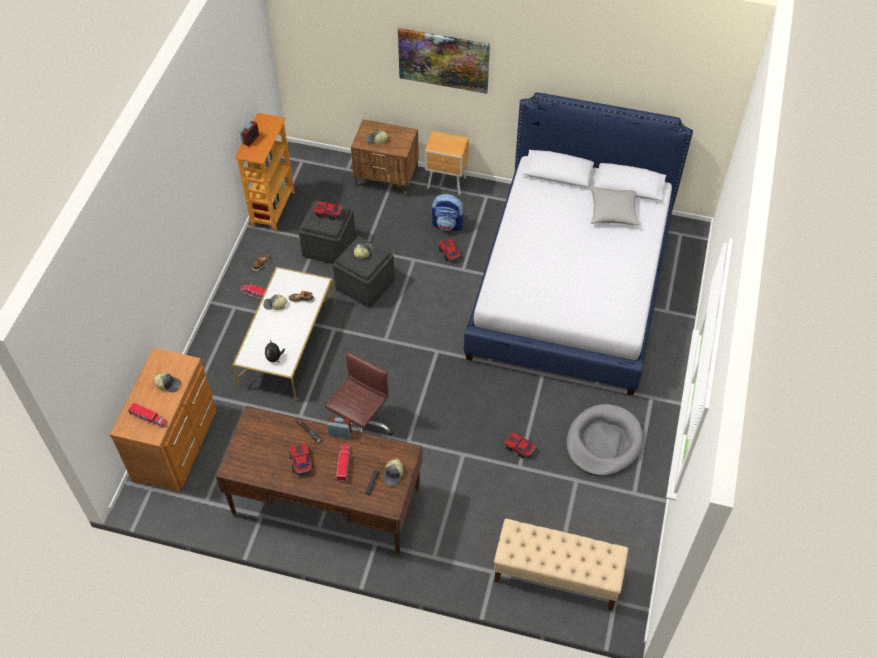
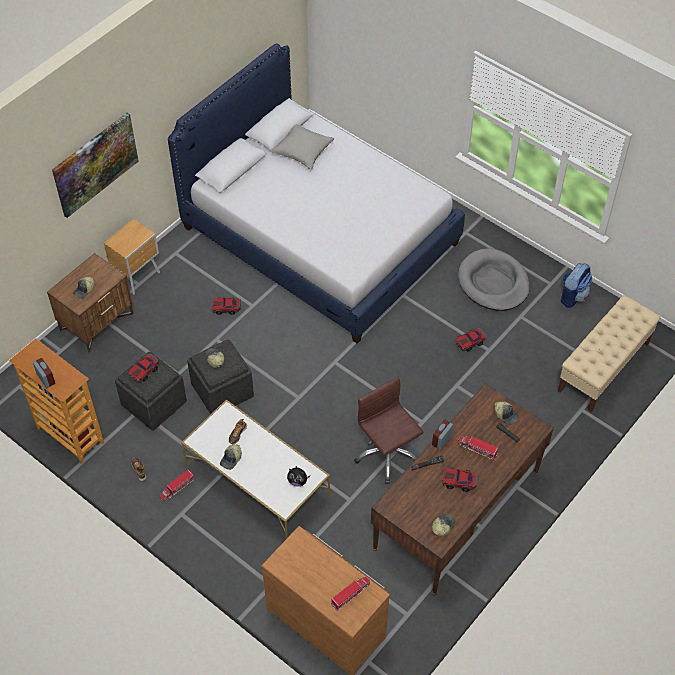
camera: 65 degrees left, 0 degrees up
cap [153,373,181,392] -> cap moved to [432,514,456,537]
backpack [432,194,464,232] -> backpack moved to [561,263,592,308]

